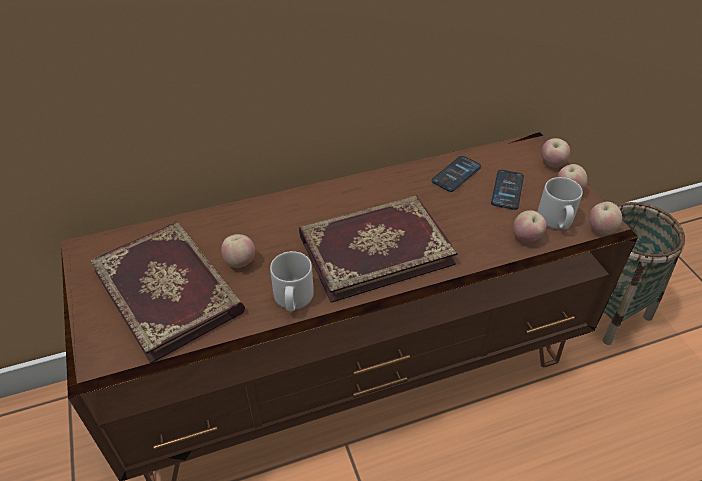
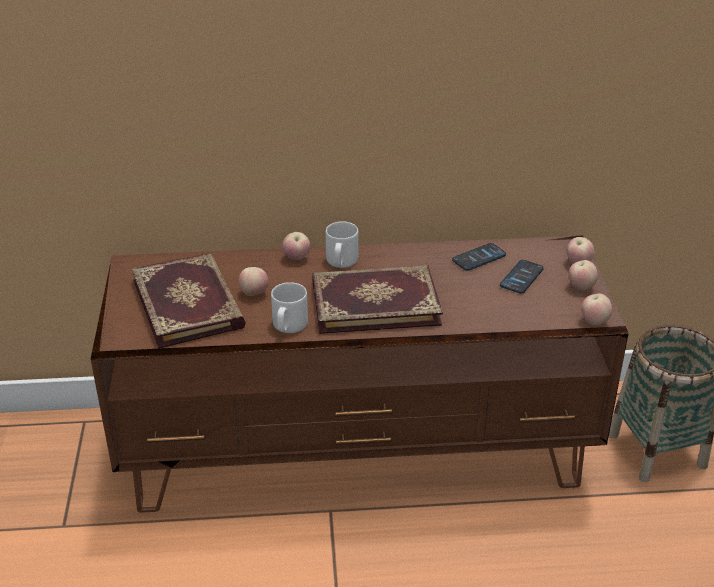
camera: 15 degrees right, 10 degrees down
apple [513,210,547,242] -> apple moved to [282,232,310,260]
grey mug [537,177,583,229] -> grey mug moved to [326,221,358,268]

